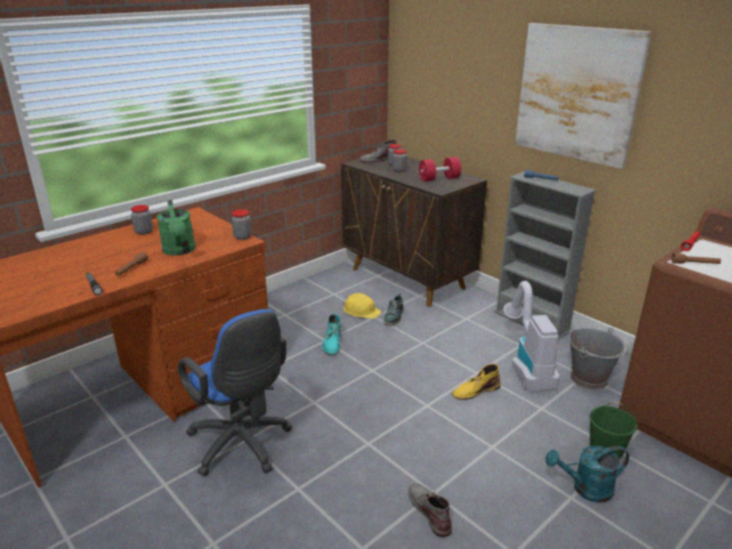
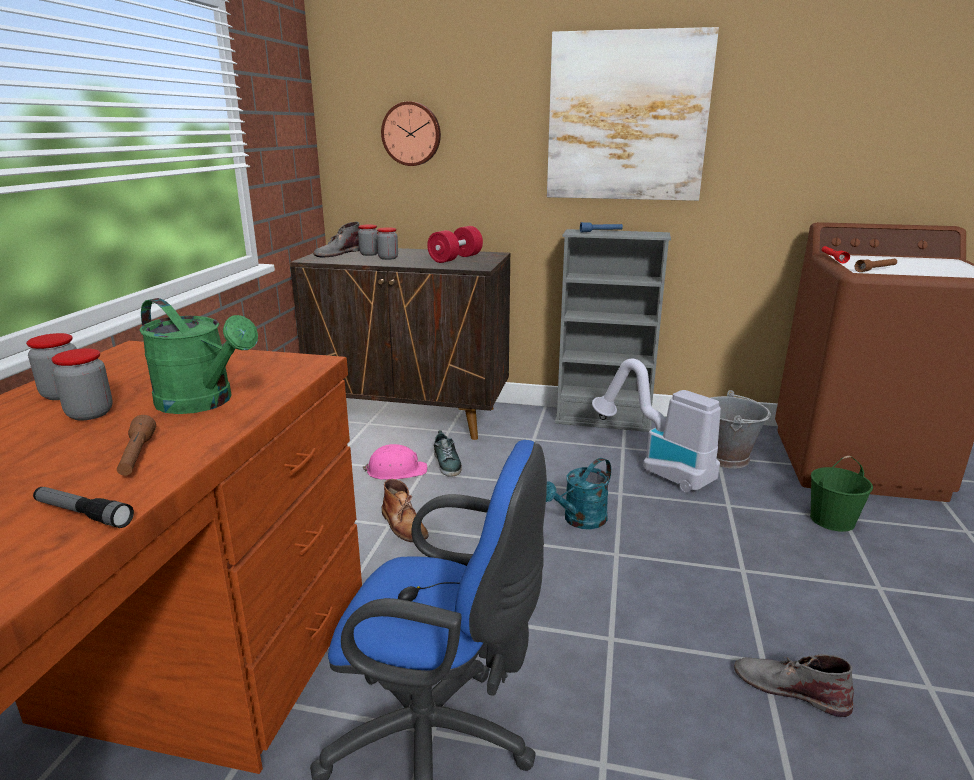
camera: 35 degrees left, 5 degrees down
jar [231,209,252,240] -> jar moved to [51,348,113,421]
turquoise boot [323,314,341,355] -> brown boot [382,479,428,542]
yellow hard hat [342,293,382,319] -> pink hard hat [362,444,427,480]
yellow boot [452,364,500,400] -> none
turquoise watering can [546,446,629,503] -> turquoise watering can moved to [546,458,611,529]
none -> wall clock [381,101,441,166]

